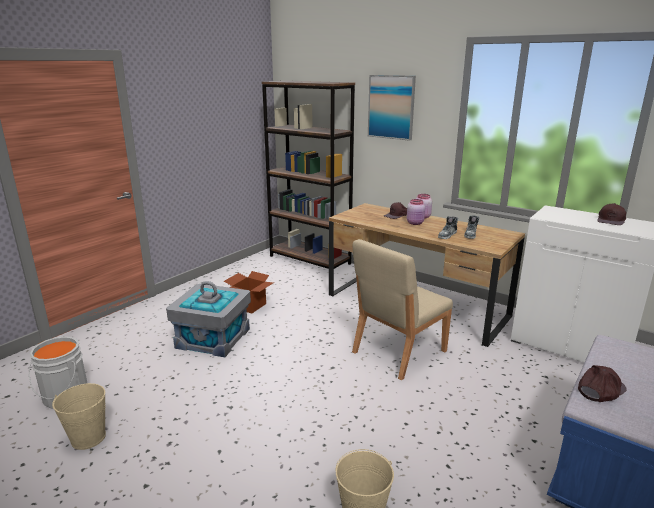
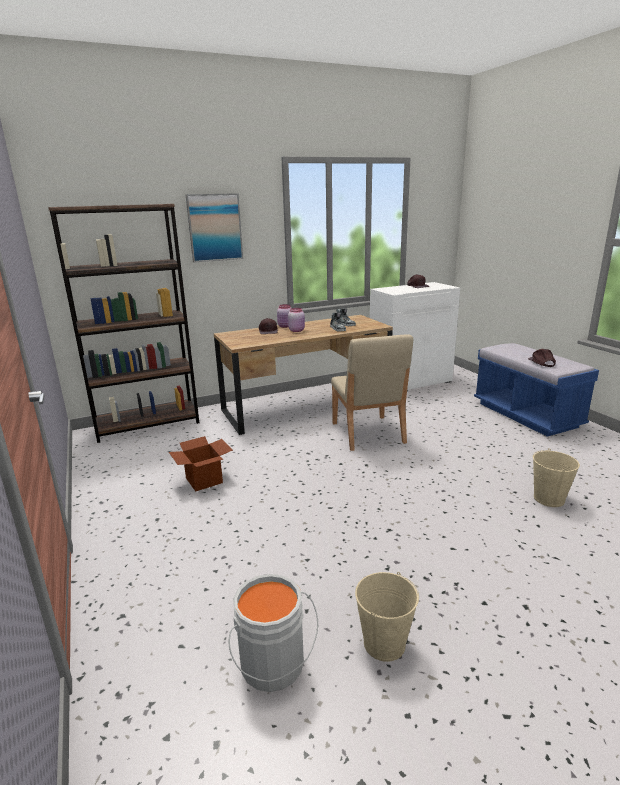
camera: 60 degrees left, 0 degrees up
grey storage box [166,281,251,357] -> none

